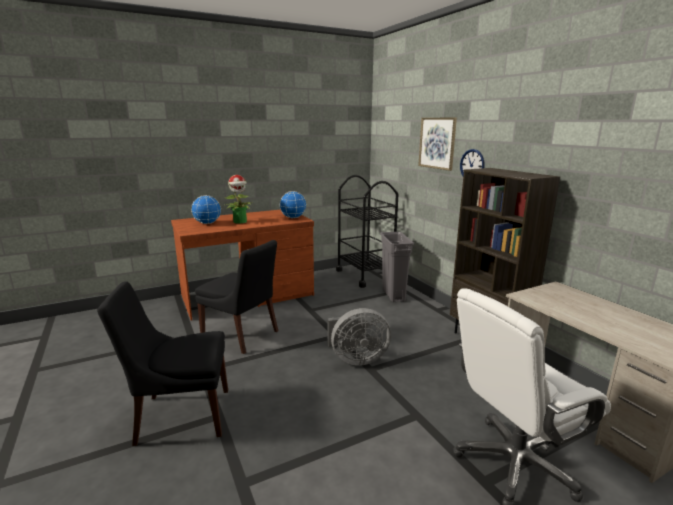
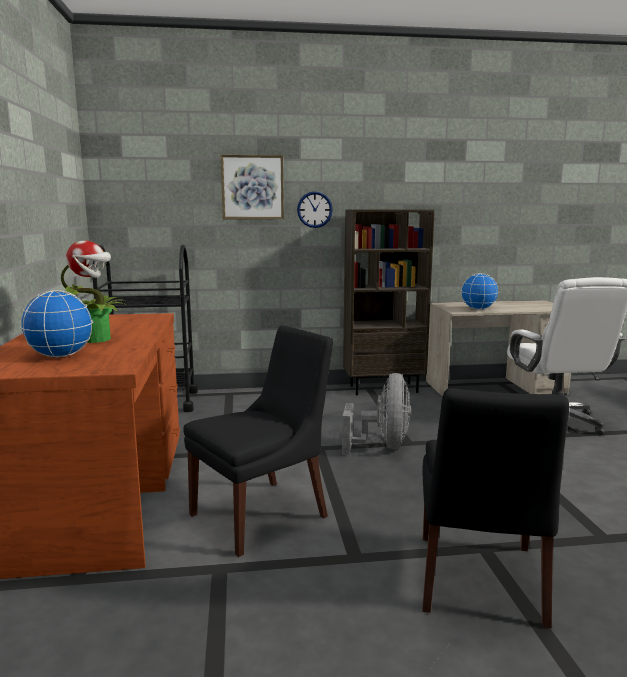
camera: 70 degrees left, 5 degrees down
globe [280,191,307,218] -> globe moved to [461,273,499,310]
grey trash can [380,232,414,302] -> none

